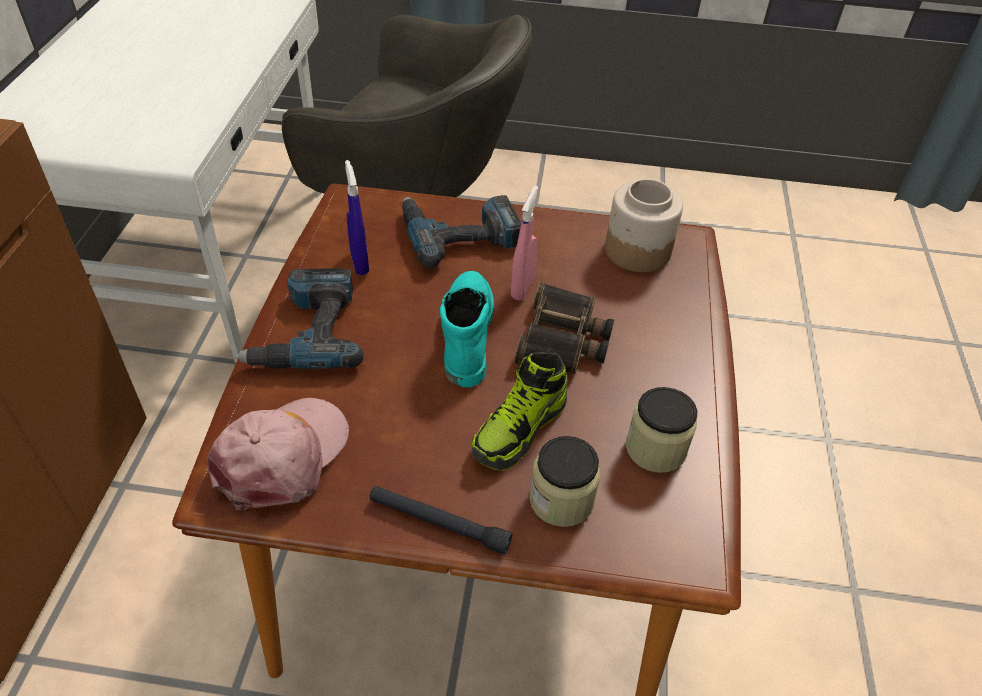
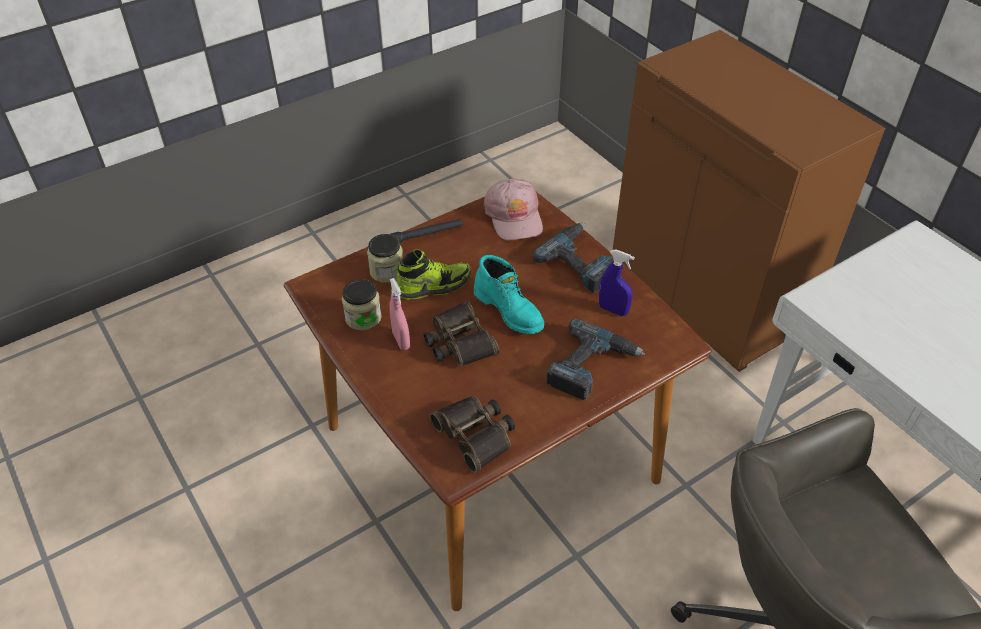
camera: 140 degrees right, 0 degrees up
shoe [472,352,567,471] -> shoe turned 75 degrees clockwise [397,249,471,300]
pink spray bottle [511,185,538,301] -> pink spray bottle moved to [389,278,410,350]
jar [605,179,683,272] -> binoculars [430,396,515,473]

